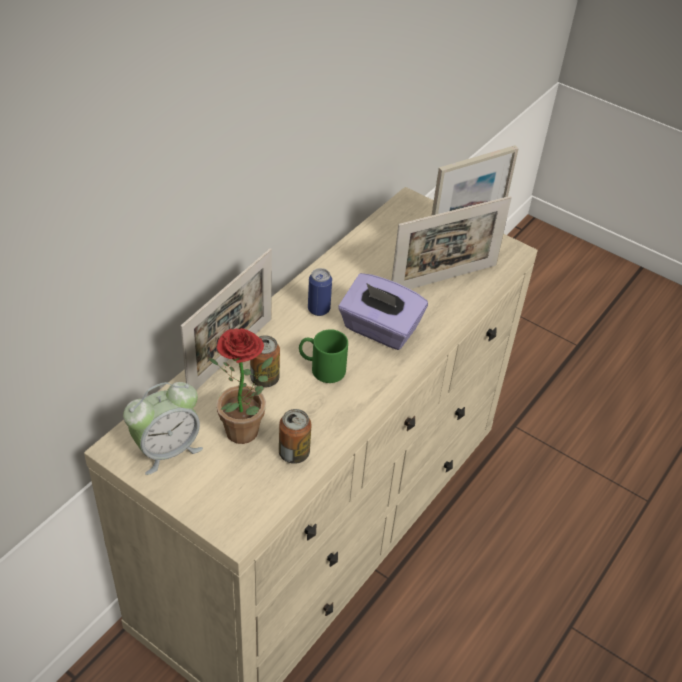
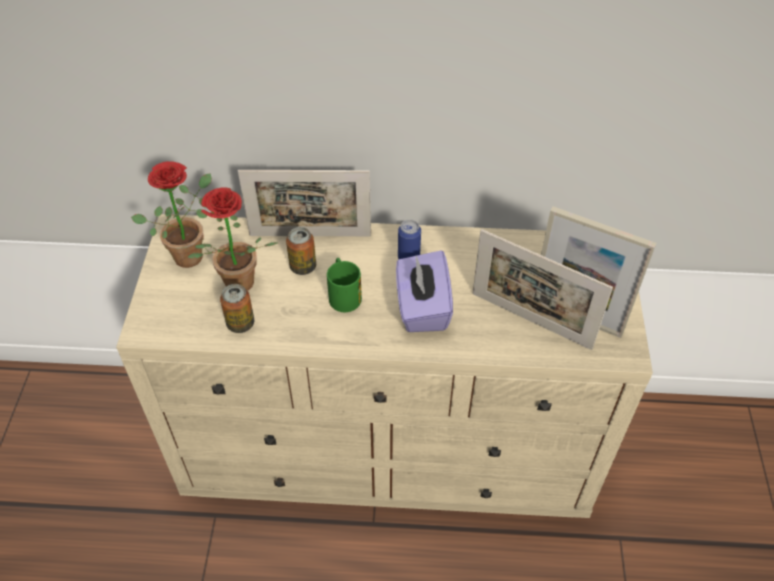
camera: 60 degrees right, 5 degrees up
alarm clock [123,382,203,475] -> potted plant [131,161,212,268]

